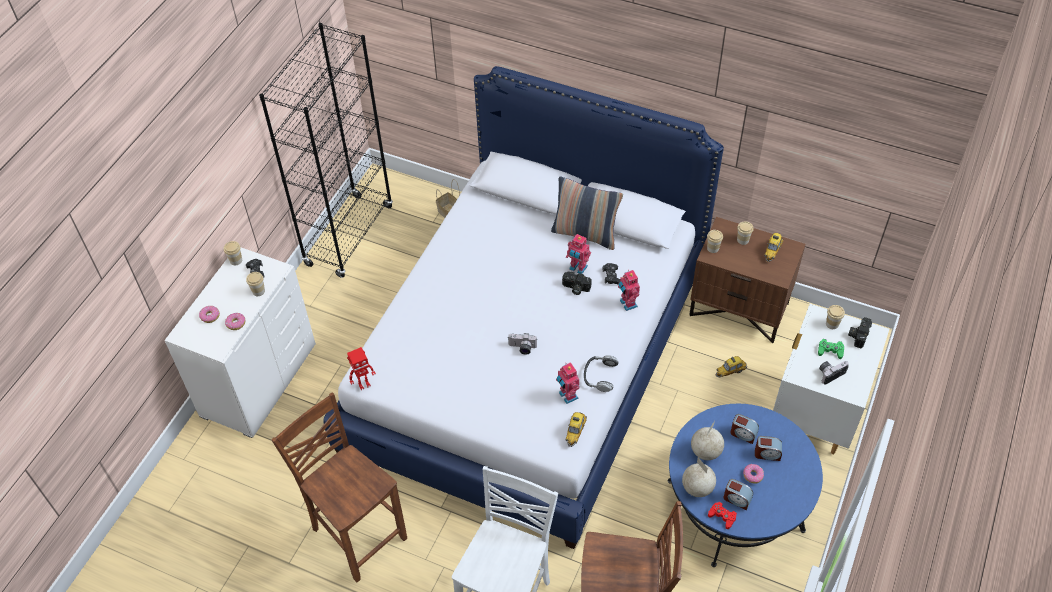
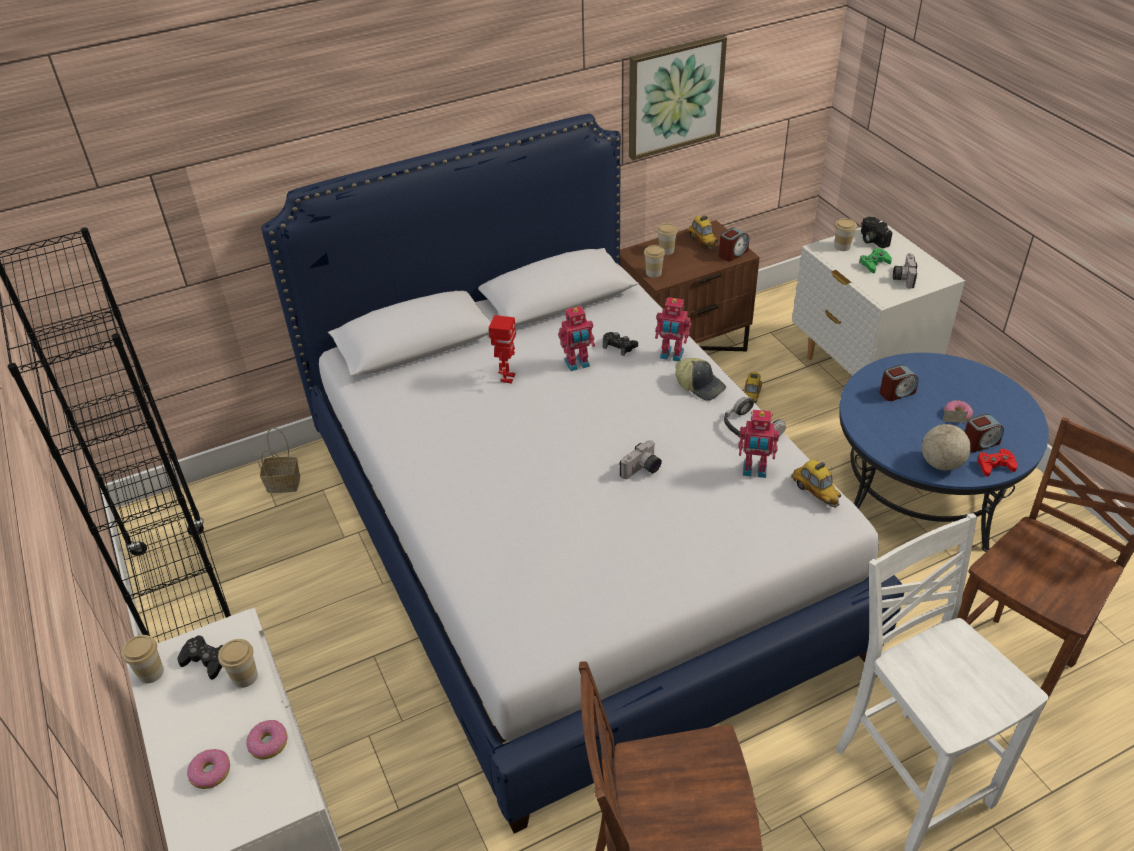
camera: 50 degrees left, 10 degrees down
toy robot [347,347,376,390] -> toy robot moved to [489,315,516,384]
pillow [551,176,623,250] -> none
camera [562,271,592,295] -> none
globe [691,421,724,460] -> none
alarm clock [755,436,782,461] -> alarm clock moved to [719,228,749,261]
none -> picture [629,35,727,160]
none -> cap [675,358,726,401]

